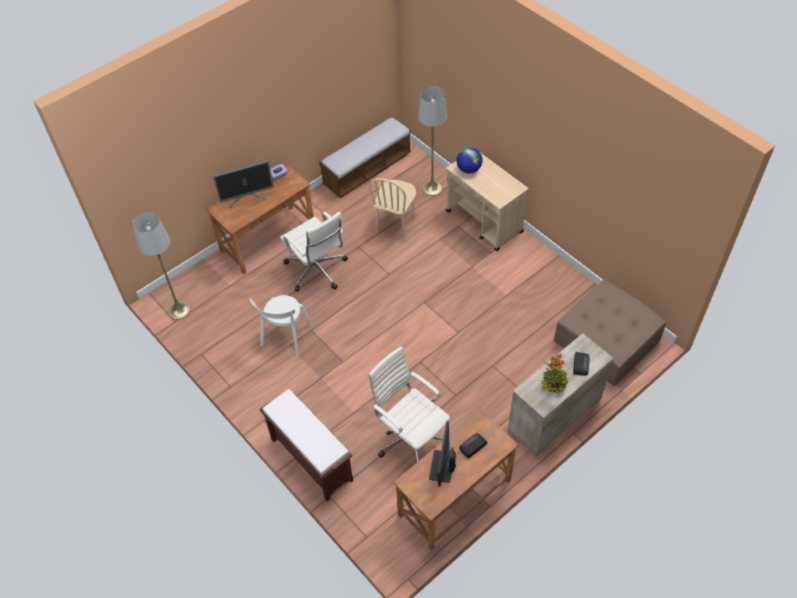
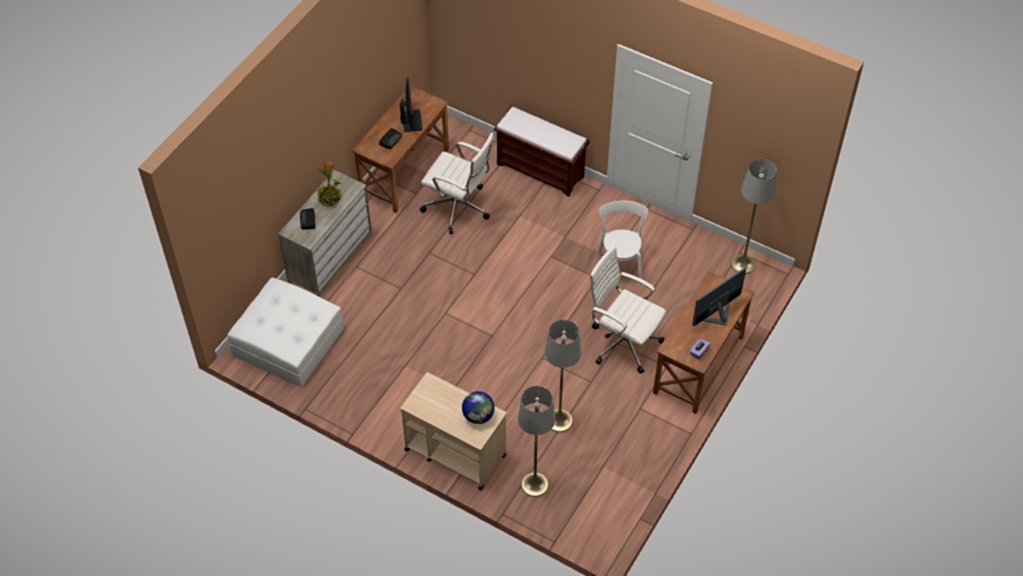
camera: 160 degrees right, 0 degrees up
bench [319,116,411,198] -> none
beige chair [369,178,416,241] -> grey floor lamp [545,320,581,432]
brown ottoman [554,279,666,386] -> white ottoman [227,277,344,387]

